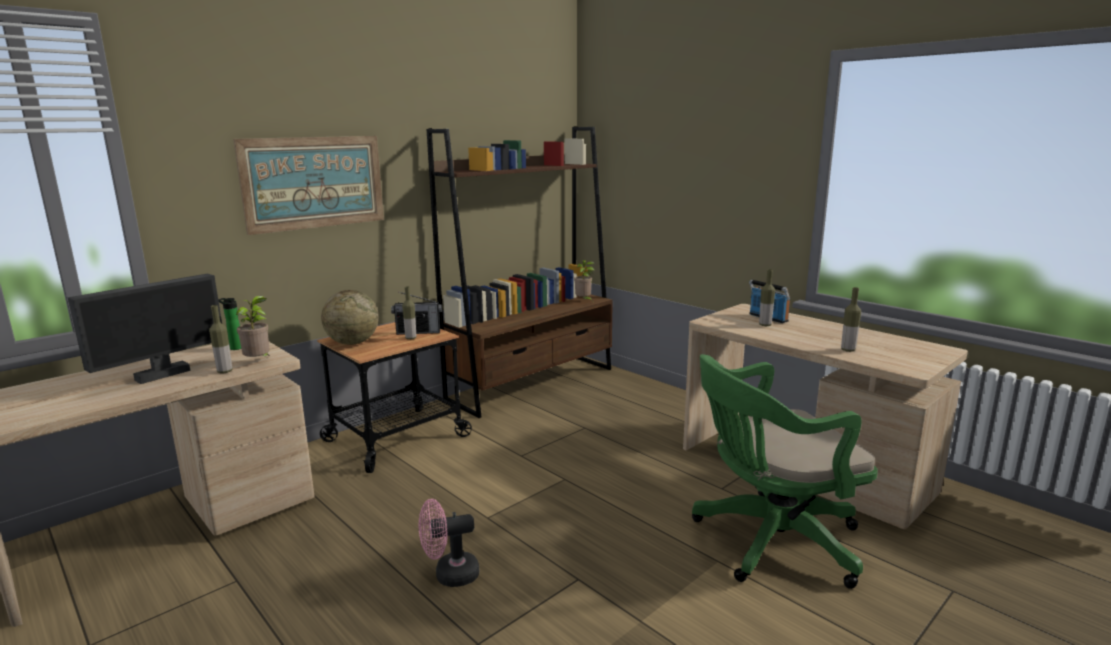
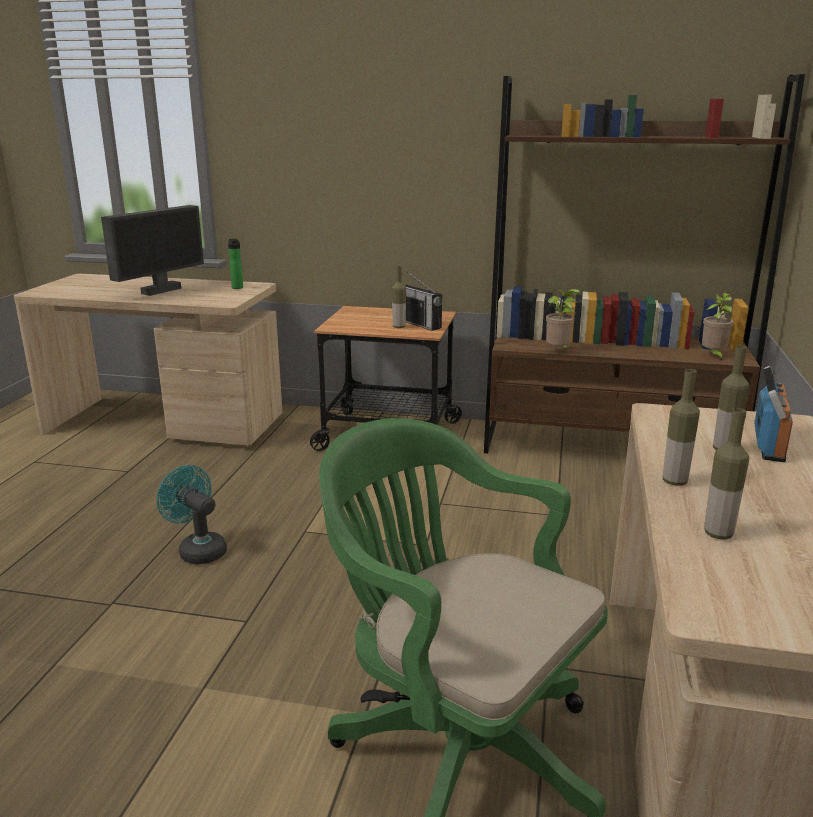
camera: 55 degrees right, 5 degrees up
monitor [68,273,222,384] -> monitor turned 60 degrees counterclockwise [101,205,204,296]
bottle [209,305,232,373] -> bottle moved to [663,369,700,486]
picture [233,136,384,235] -> none
potted plant [235,296,270,357] -> potted plant moved to [546,289,581,348]
globe [321,290,379,345] -> none
pink fan [418,499,479,587] -> turquoise fan [157,465,227,564]

